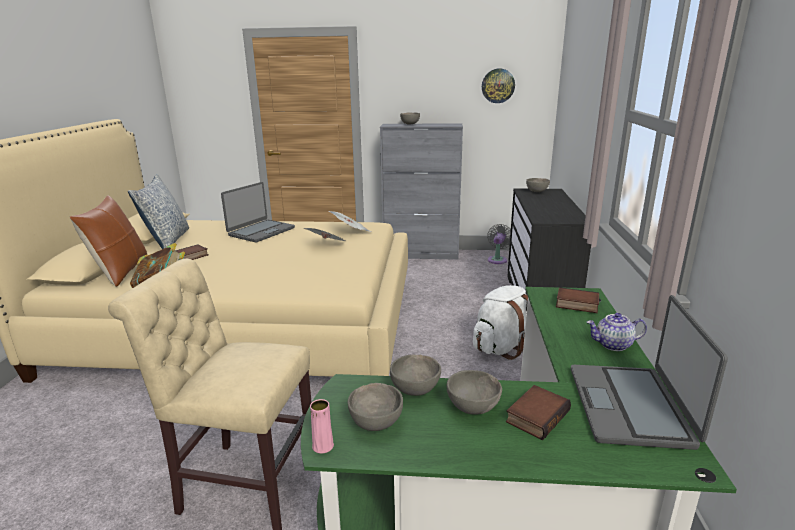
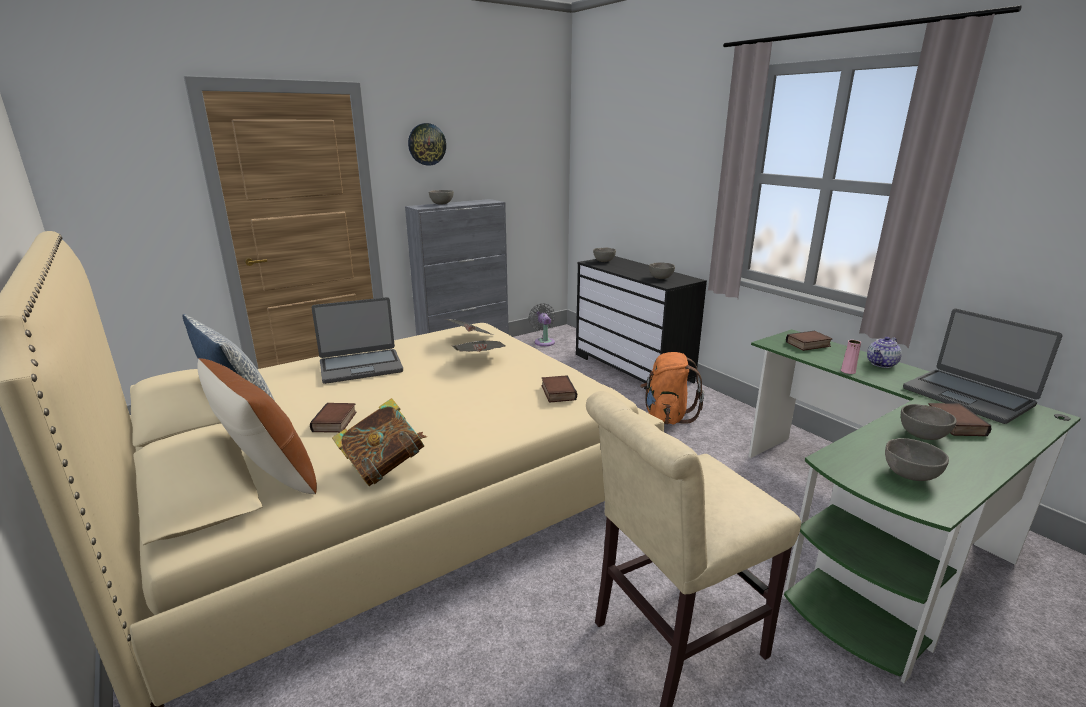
camera: 40 degrees left, 0 degrees up
laptop [221,182,295,243] -> laptop turned 75 degrees clockwise [312,297,403,384]
pink vase [310,399,334,453] -> pink vase moved to [841,340,861,374]
grey bowl [390,355,441,396] -> grey bowl moved to [649,262,675,279]
white backpack [473,285,528,360] -> orange backpack [640,352,704,424]
wall clock [482,69,515,103] -> wall clock moved to [408,123,446,166]
none -> book [542,375,577,403]

